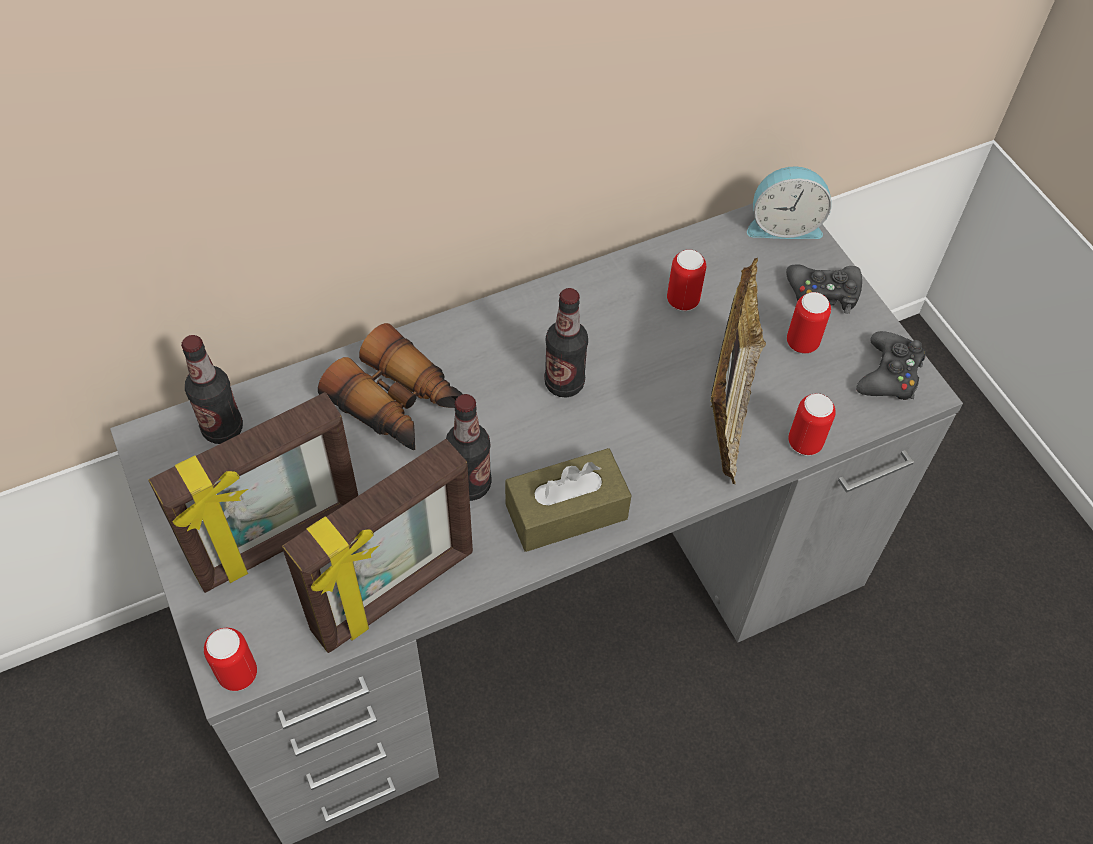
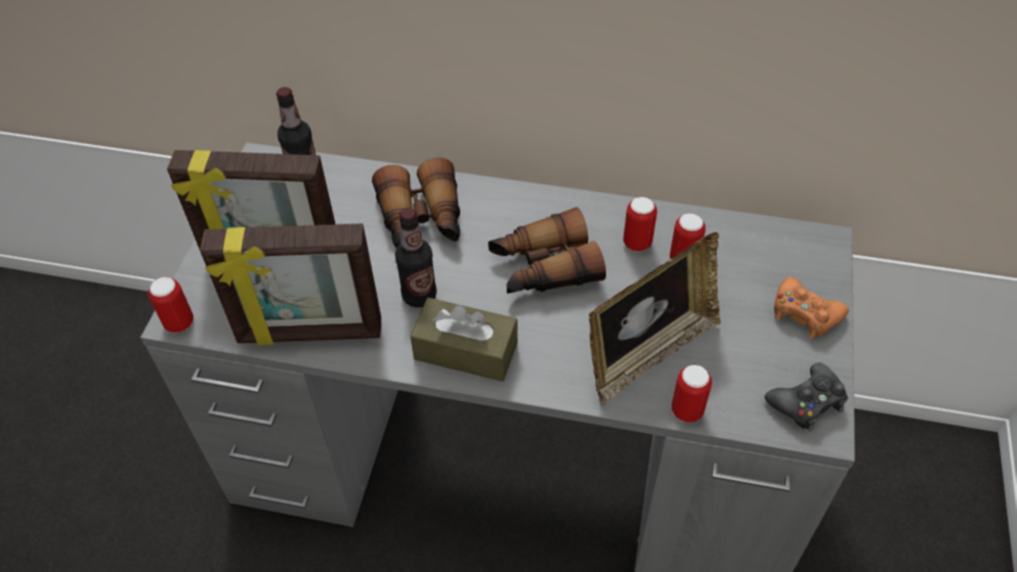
camera: 40 degrees right, 5 degrees down
bottle [544,288,588,398] -> binoculars [488,207,606,294]
alarm clock [747,166,832,239] -> none
black game controller [786,264,862,314] -> orange game controller [774,277,849,339]
can [787,292,831,354] -> can moved to [623,197,657,252]

